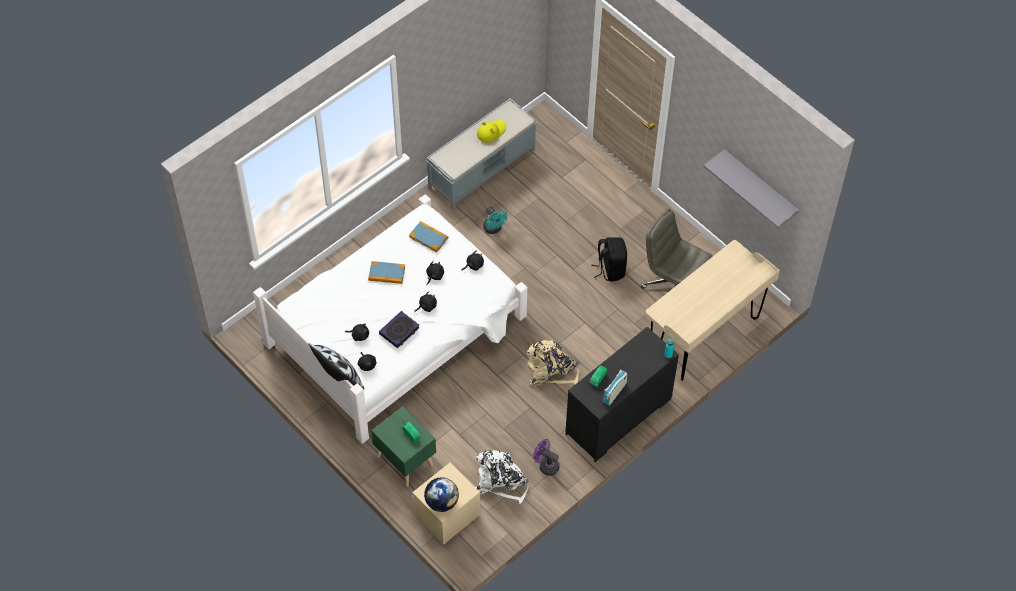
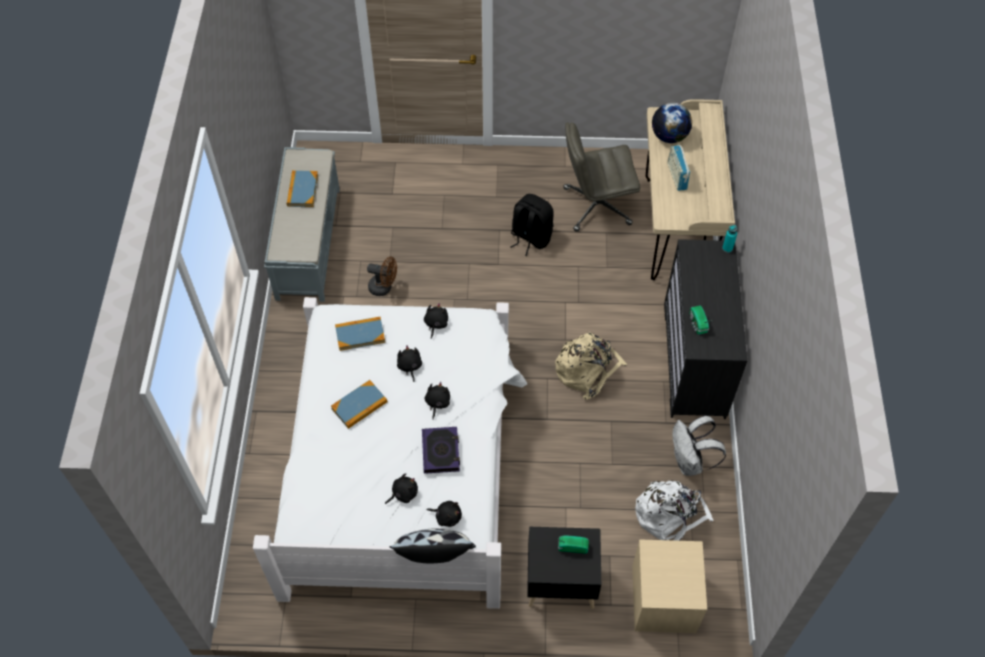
camera: 45 degrees left, 0 degrees up
green nightstand [371,406,436,487] -> black nightstand [527,527,601,609]
globe [424,477,459,512] -> globe moved to [652,103,692,143]
yellow hat [477,120,506,143] -> book [287,170,318,207]
turquoise fan [483,206,508,234] -> brown fan [367,257,397,296]
purple fan [533,439,560,476] -> white backpack [672,416,726,476]
radio [603,370,627,406] -> radio moved to [667,145,690,191]
grey shelf [704,149,799,228] -> none

